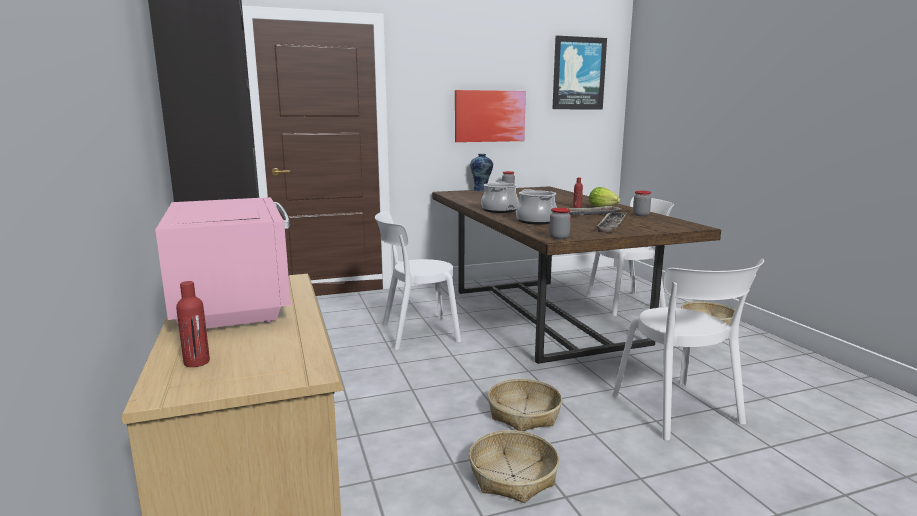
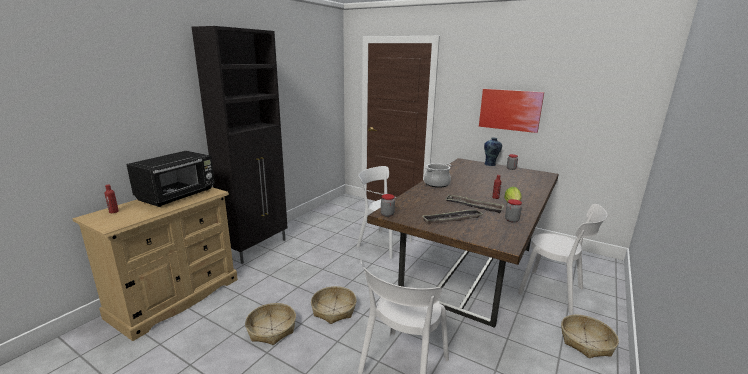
camera: 50 degrees right, 5 degrees up
pink microwave [155,197,292,328] -> black microwave [126,151,215,207]
cooking pot [516,189,557,224] -> none
picture [552,36,607,109] -> none

